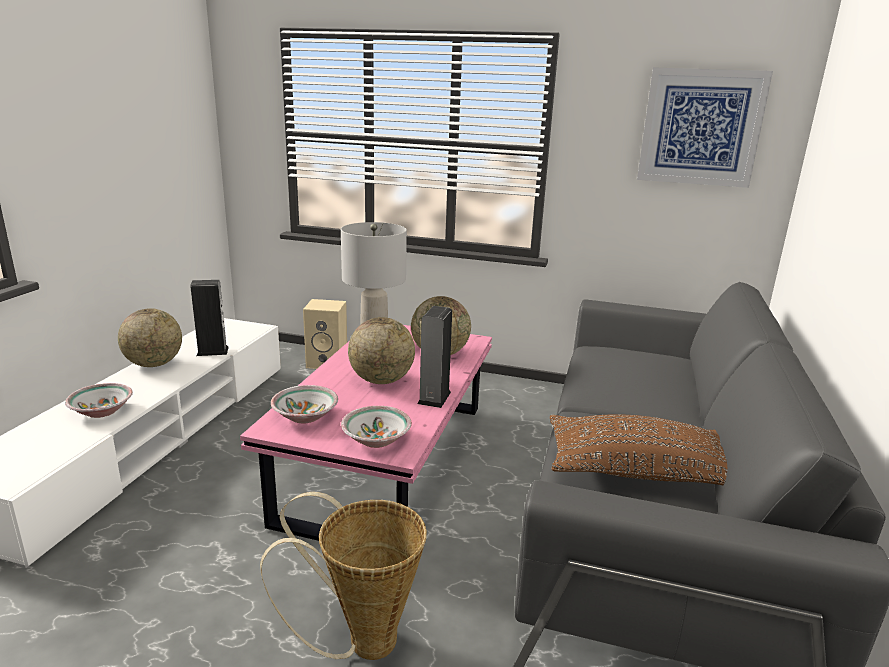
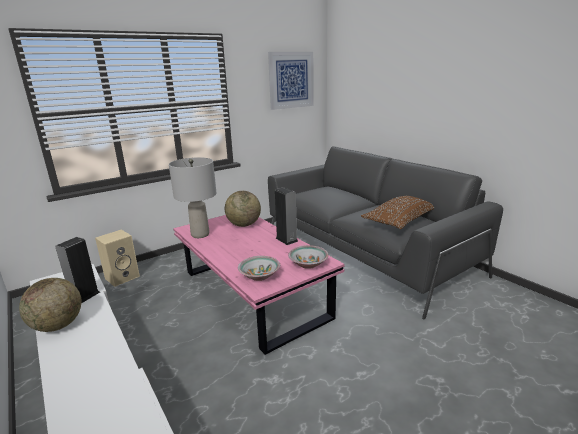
camera: 50 degrees left, 0 degrees up
bowl [65,383,133,418] -> none
basket [260,492,427,660] -> none
globe [348,317,415,384] -> none

